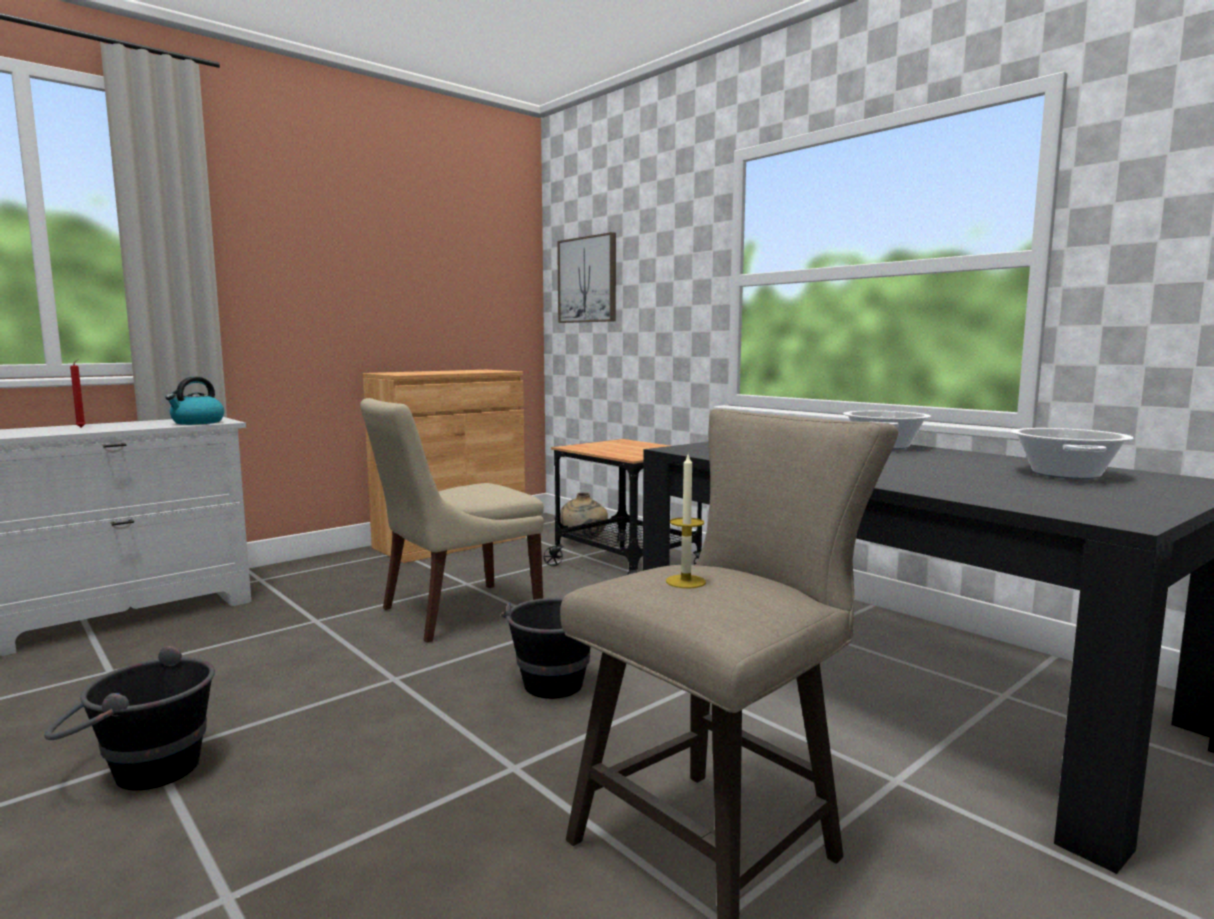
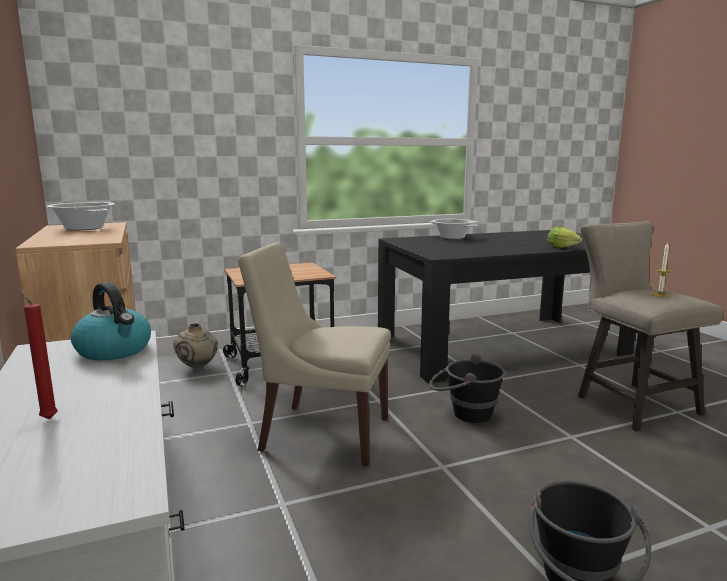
camera: 70 degrees left, 5 degrees up
beige chair [360,398,544,643] -> beige chair turned 120 degrees clockwise [238,242,391,467]
picture [557,232,616,323] -> none
cooking pot [1011,428,1134,479] -> cooking pot moved to [47,202,115,231]
none -> lettuce [547,227,582,248]

